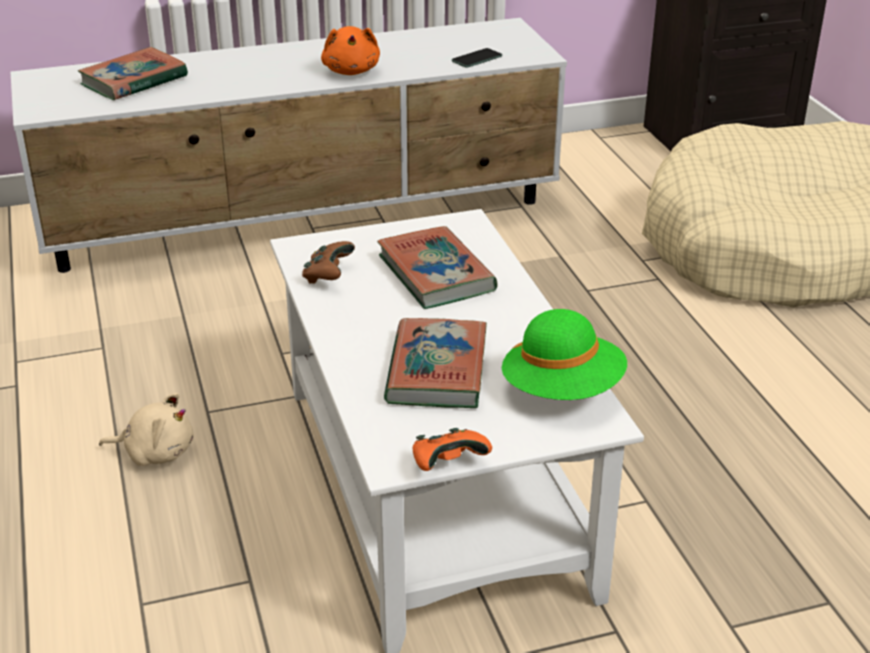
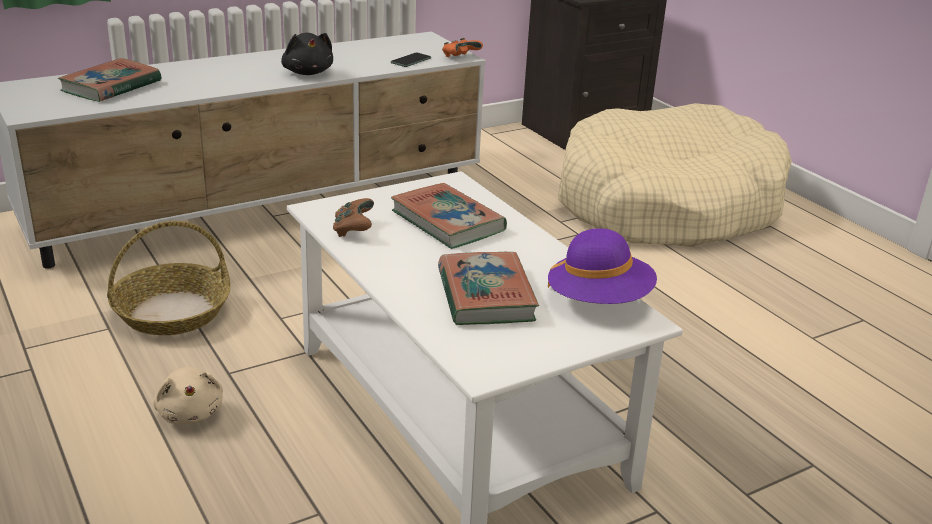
camera: 15 degrees left, 5 degrees down
beige plush toy [99,393,193,466] -> beige plush toy turned 75 degrees clockwise [153,367,223,424]
orange plush toy [321,26,380,75] -> black plush toy [281,32,333,75]
orange game controller [412,428,492,471] -> orange game controller moved to [442,38,483,57]
green hat [502,309,627,400] -> purple hat [548,228,657,304]
none -> basket [107,221,230,335]

